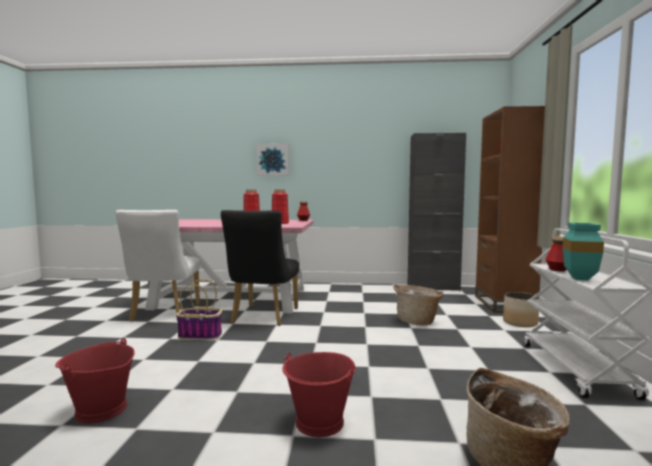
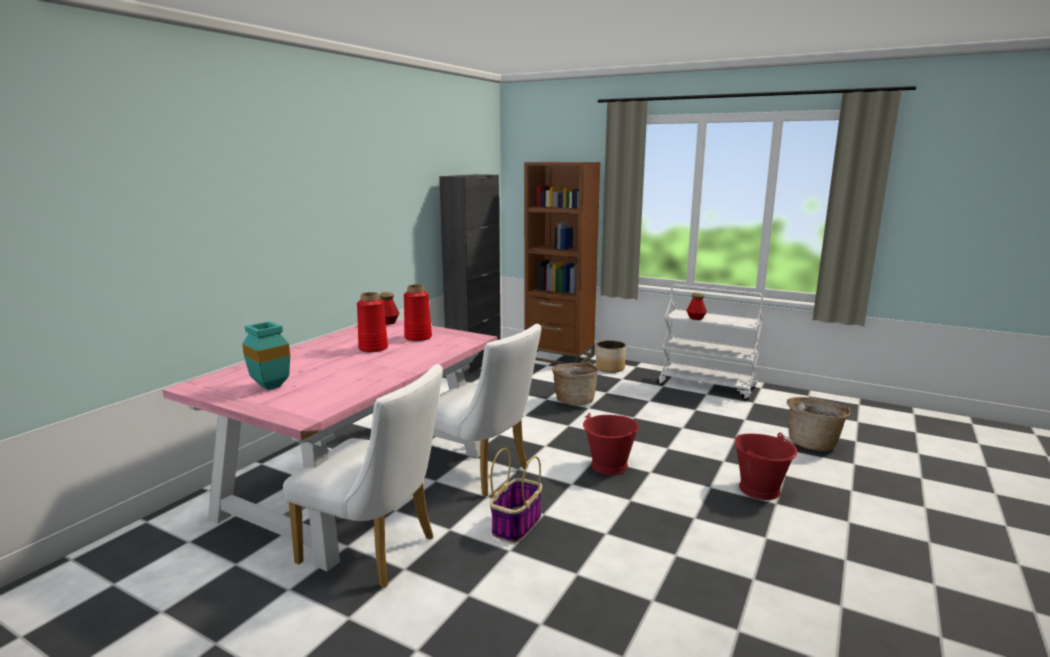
camera: 65 degrees left, 10 degrees up
red bucket [55,338,135,423] -> red bucket moved to [583,413,639,475]
black chair [221,210,299,326] -> white chair [434,324,541,497]
picture [257,144,289,176] -> none
turquoise vase [563,223,604,280] -> turquoise vase moved to [242,321,290,390]

